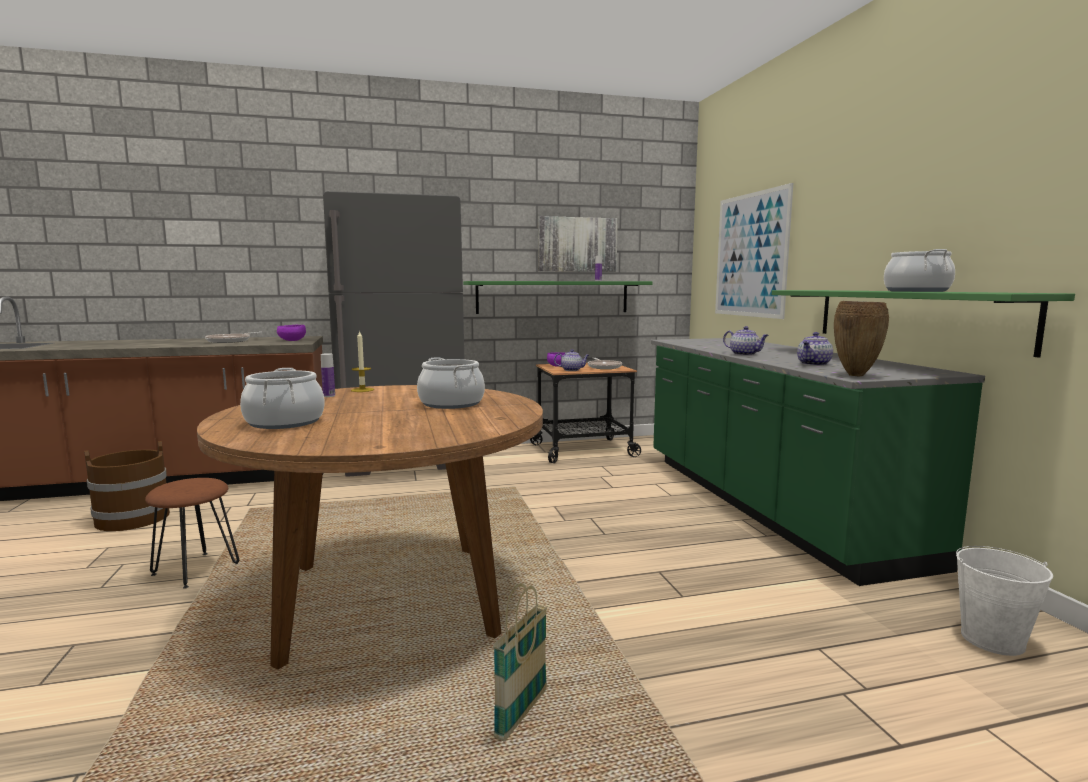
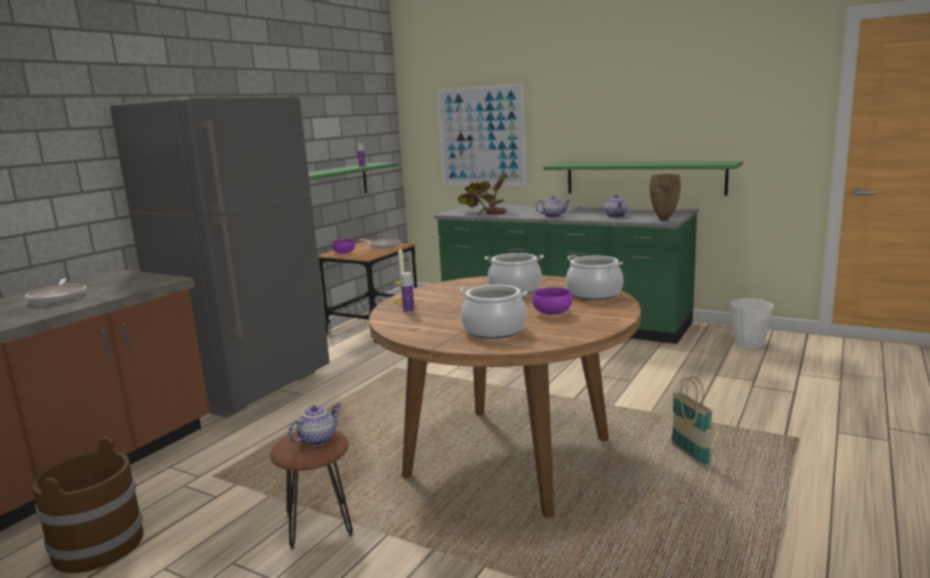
camera: 45 degrees left, 5 degrees up
purple bowl [277,325,306,341] -> purple bowl moved to [532,287,572,315]
picture [538,216,618,272] -> none
teapot [554,349,589,371] -> teapot moved to [288,404,340,446]
cooking pot [884,249,955,292] -> cooking pot moved to [566,255,623,301]
none -> potted plant [458,173,507,215]

